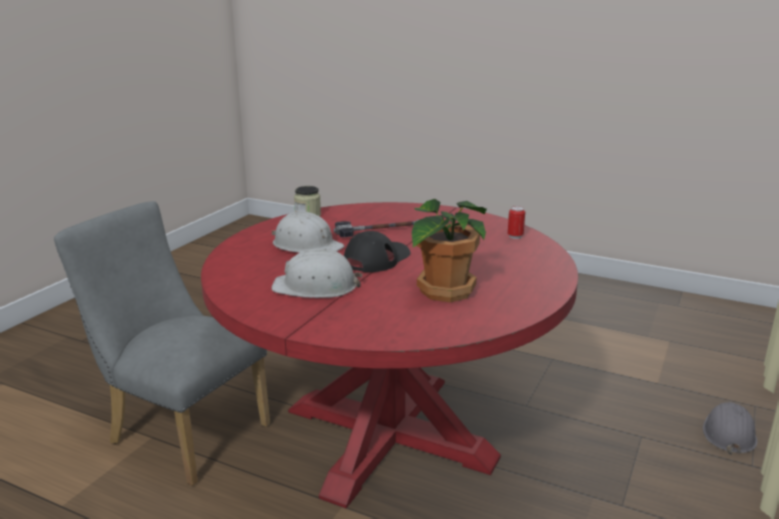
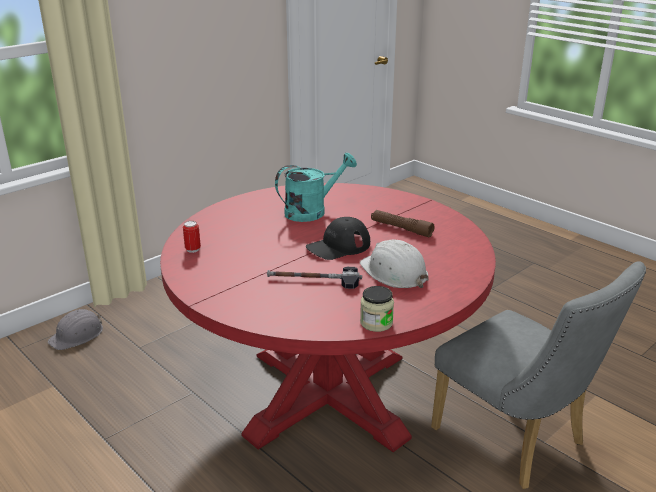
camera: 160 degrees left, 5 degrees up
white hard hat [272,248,363,298] -> brown flashlight [371,210,434,237]
potted plant [412,199,487,302] -> turquoise watering can [275,153,357,222]

